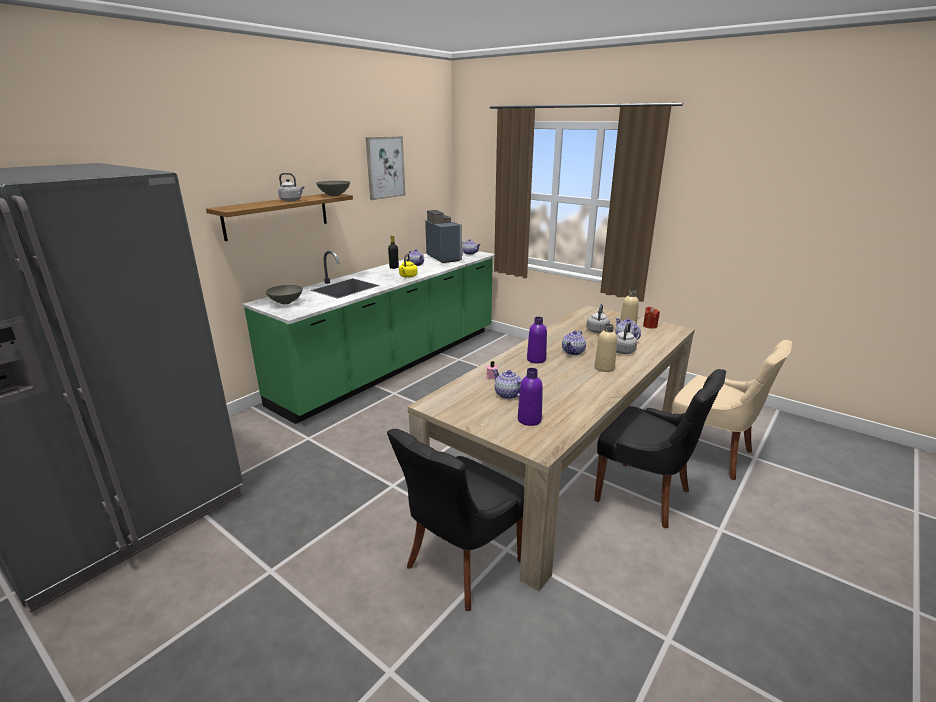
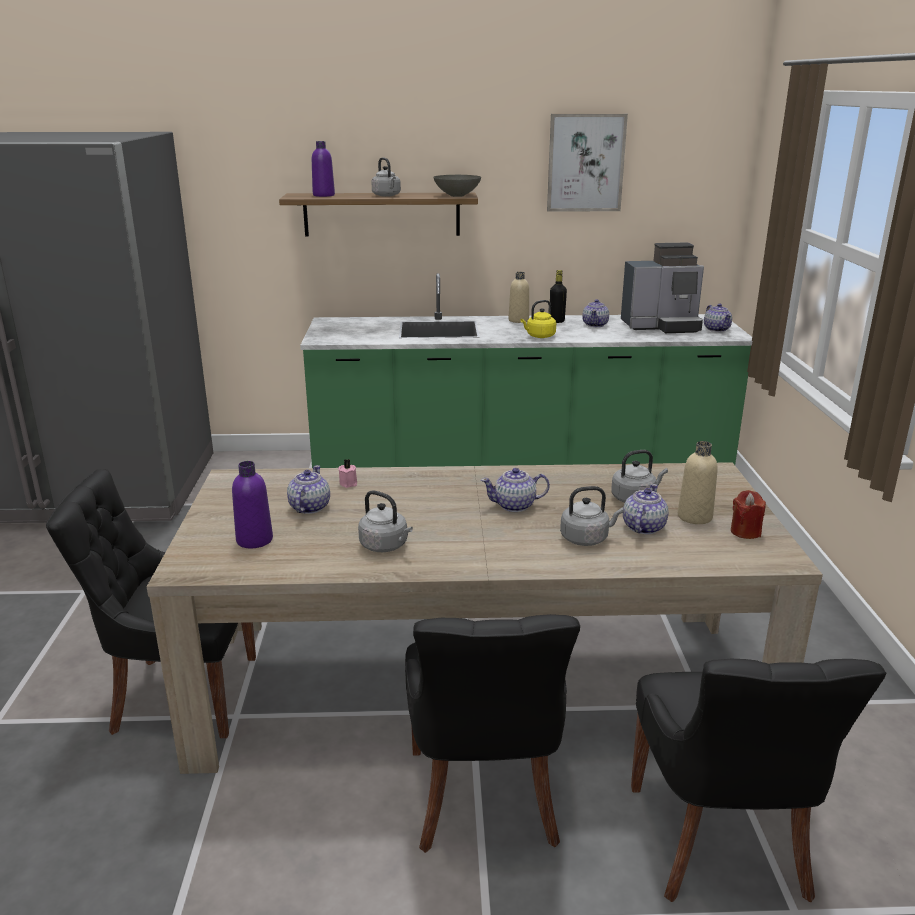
camera: 50 degrees right, 0 degrees up
grey bowl [266,285,303,304] -> none
coffee machine [425,210,463,263] -> coffee machine turned 60 degrees clockwise [621,242,704,333]
purple bottle [527,317,547,363] -> purple bottle moved to [312,141,335,197]
beige bottle [594,324,617,372] -> beige bottle moved to [508,272,529,323]
beige chair [672,340,792,480] -> black chair [631,659,886,902]
none -> grey kettle [358,491,413,552]

